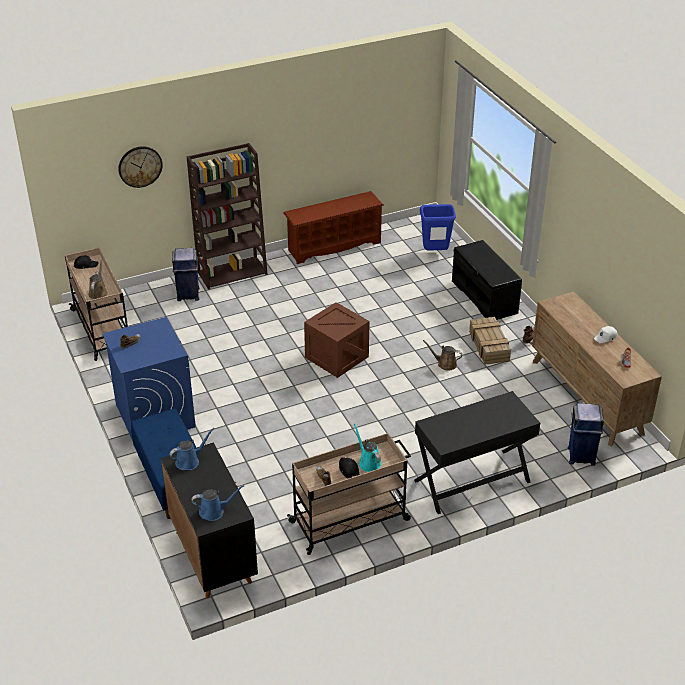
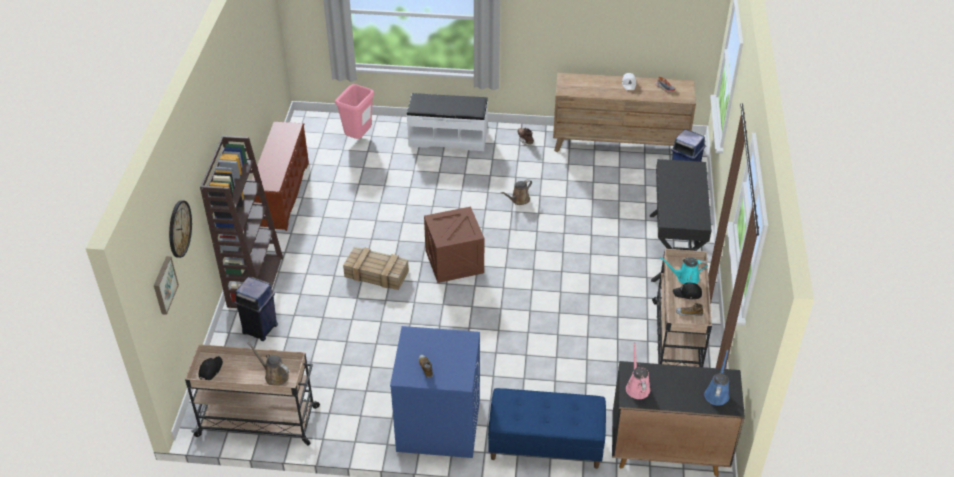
camera: 60 degrees left, 5 degrees up
blue watering can [169,428,214,470] -> pink watering can [626,342,650,399]
blue trash can [420,204,456,251] -> pink trash can [335,84,374,139]
black bench [452,240,522,320] -> white bench [406,93,488,151]
crate [469,317,511,365] -> crate moved to [343,247,409,290]
none -> picture [154,256,179,315]

